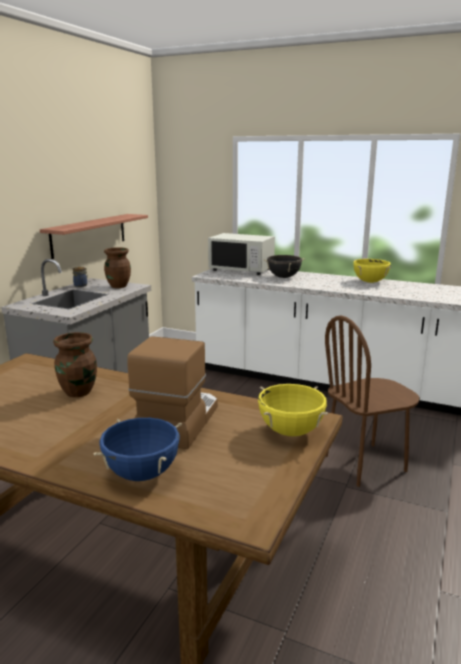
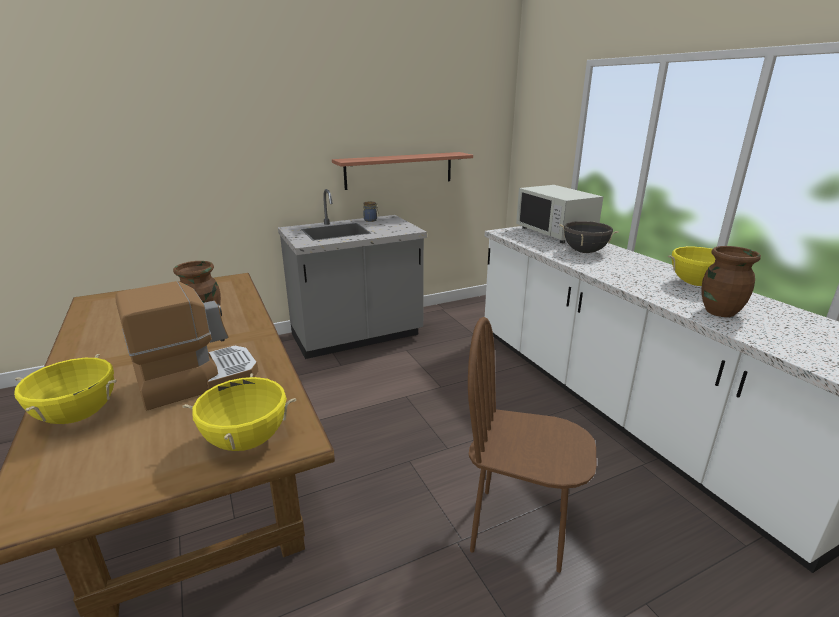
camera: 40 degrees right, 5 degrees up
blue cooking pot [93,418,182,481] -> yellow cooking pot [14,354,116,424]
brown vase [104,247,131,288] -> brown vase moved to [701,246,761,317]

